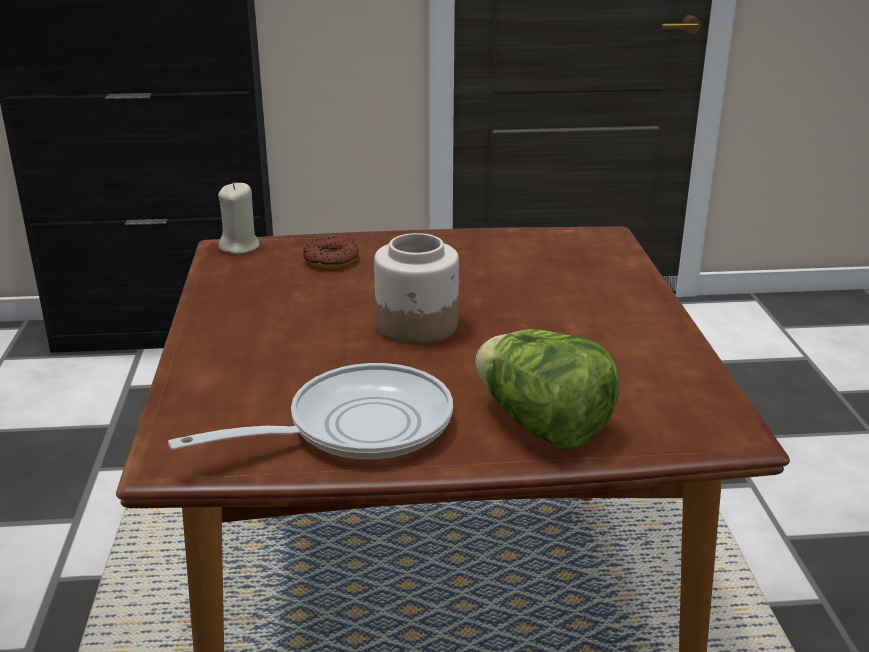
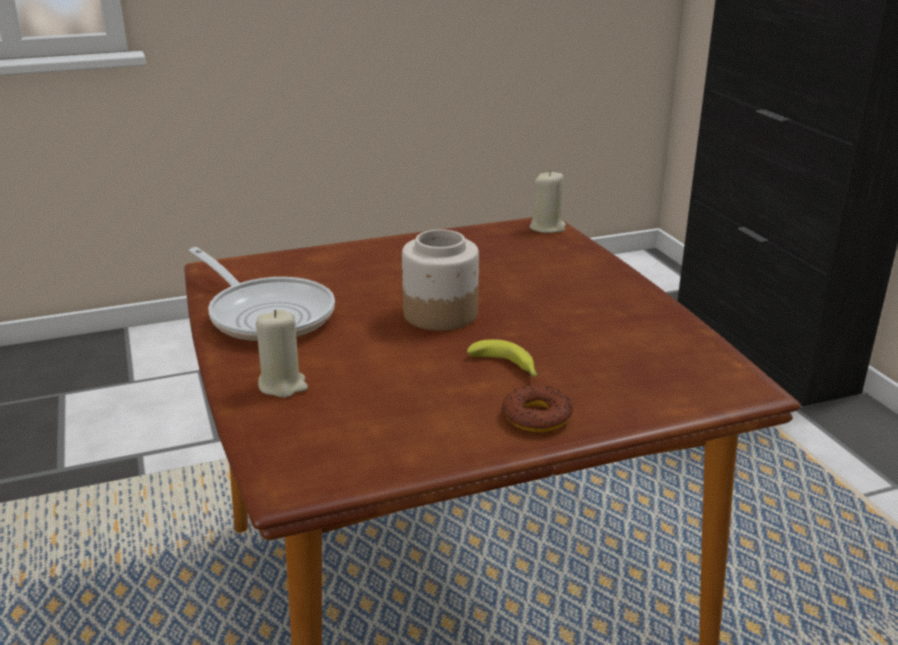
camera: 75 degrees right, 0 degrees up
donut [303,237,359,269] -> donut moved to [502,385,573,432]
lettuce [475,329,620,450] -> beige candle [256,310,308,398]
none -> banana [467,339,538,377]

